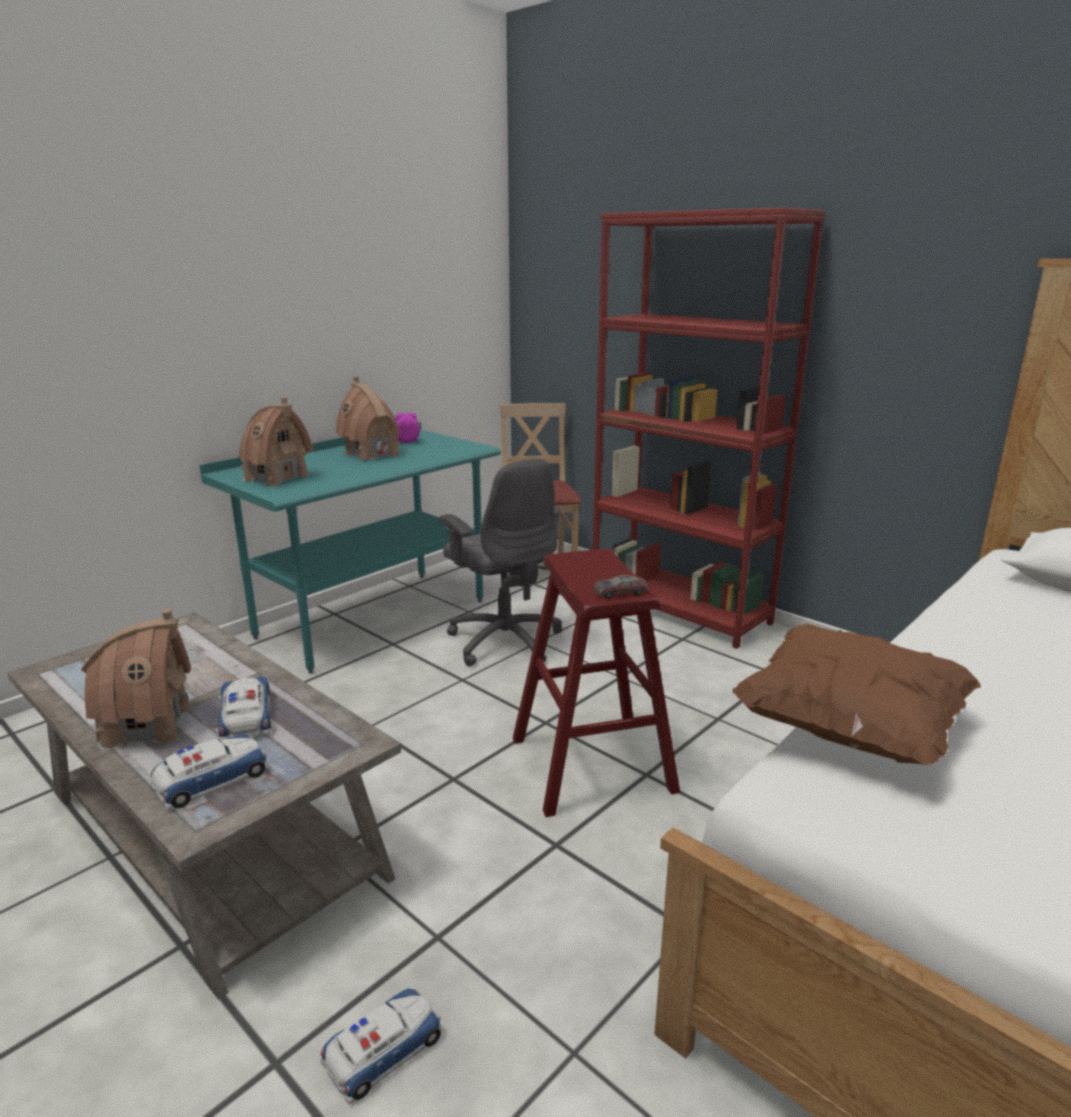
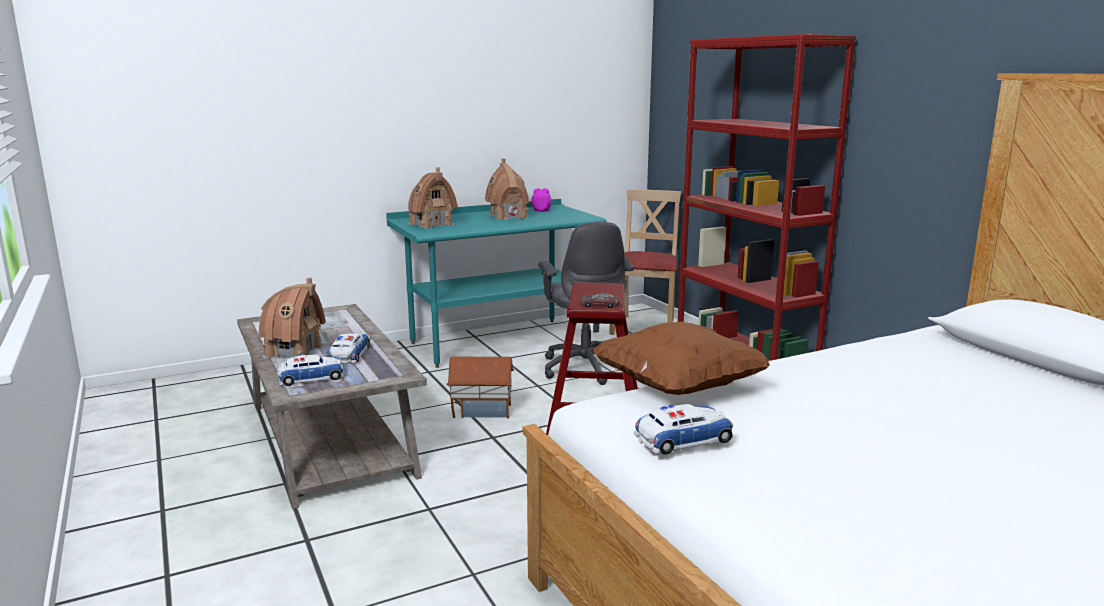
camera: 20 degrees right, 5 degrees down
toy car [320,988,442,1104] -> toy car moved to [634,404,733,455]
none -> toy house [446,357,514,418]

